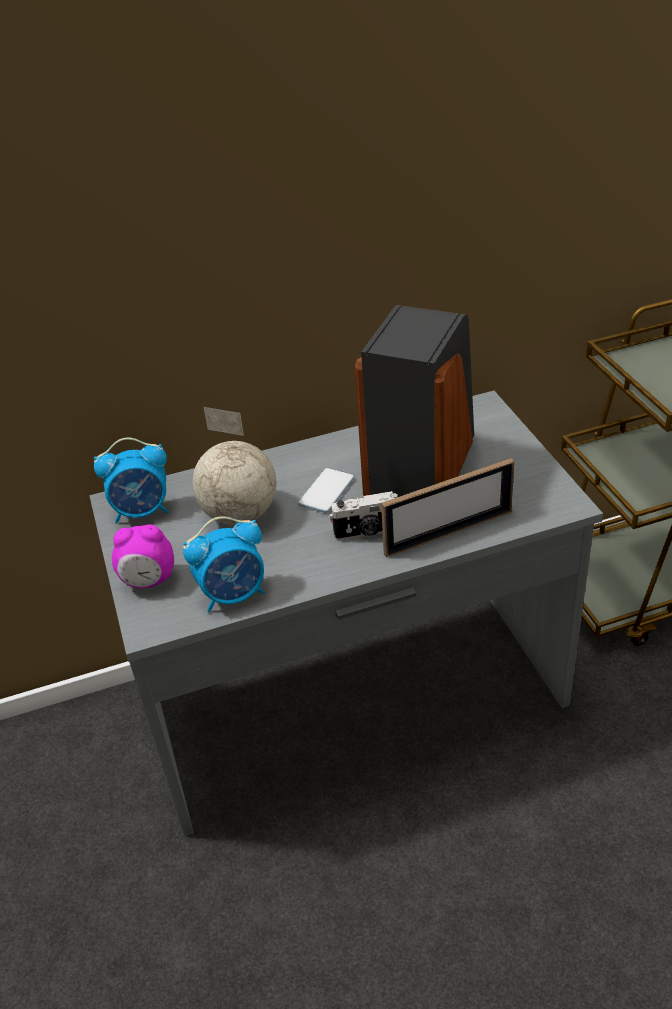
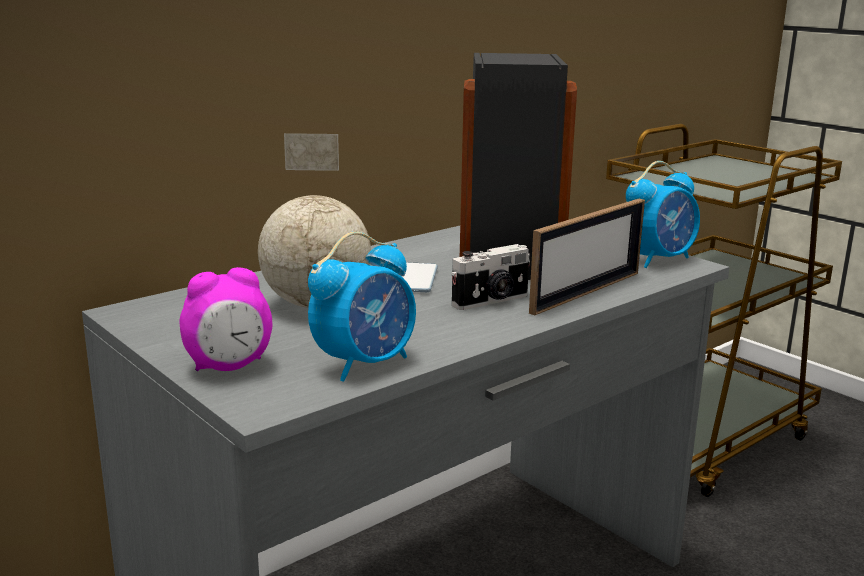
camera: 25 degrees left, 20 degrees down
alarm clock [94,437,169,524] -> alarm clock moved to [626,161,700,268]

